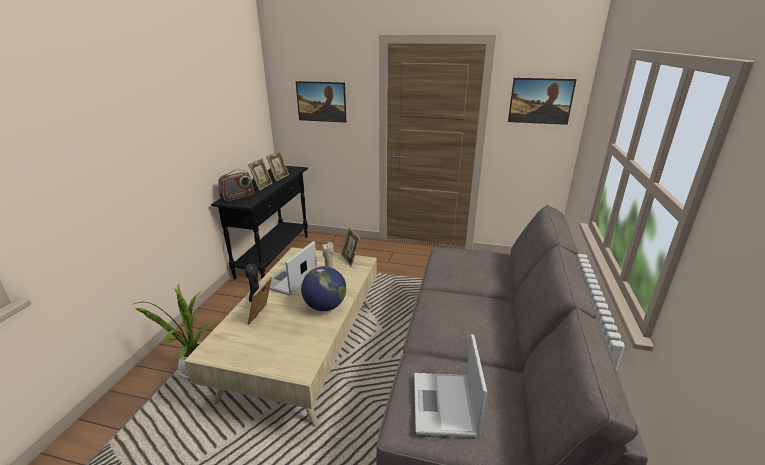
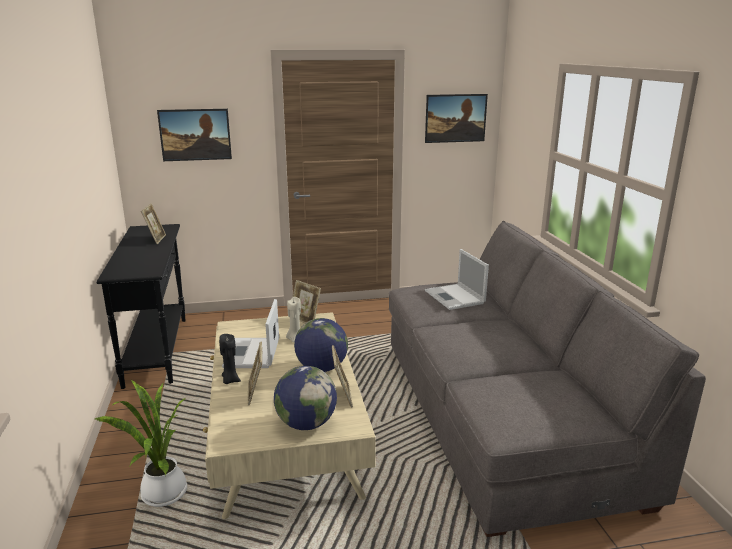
camera: 25 degrees left, 5 degrees down
radio [218,170,254,201] -> none
picture frame [248,158,272,191] -> picture frame moved to [332,345,353,408]
laptop [414,334,487,437] -> laptop moved to [425,249,489,310]
none -> globe [274,366,337,430]

